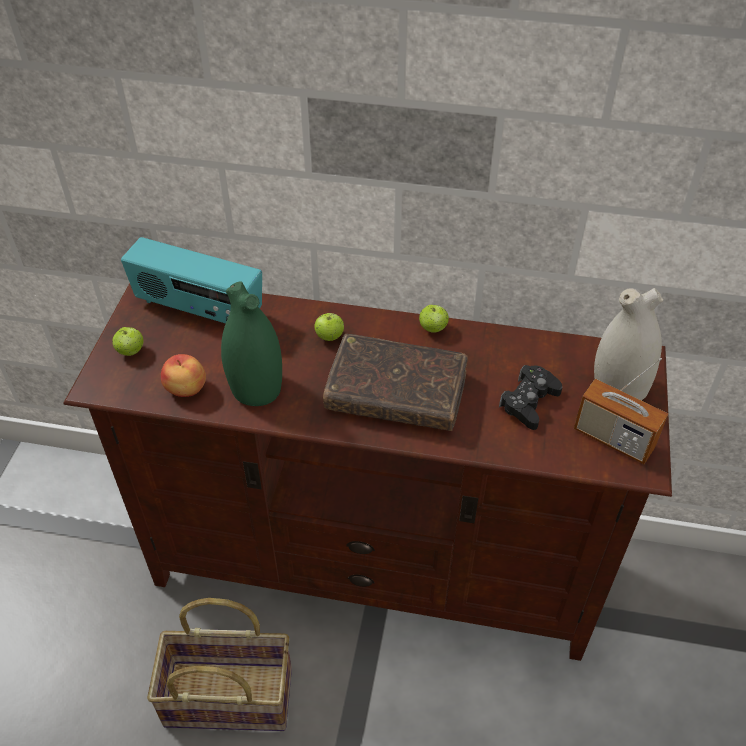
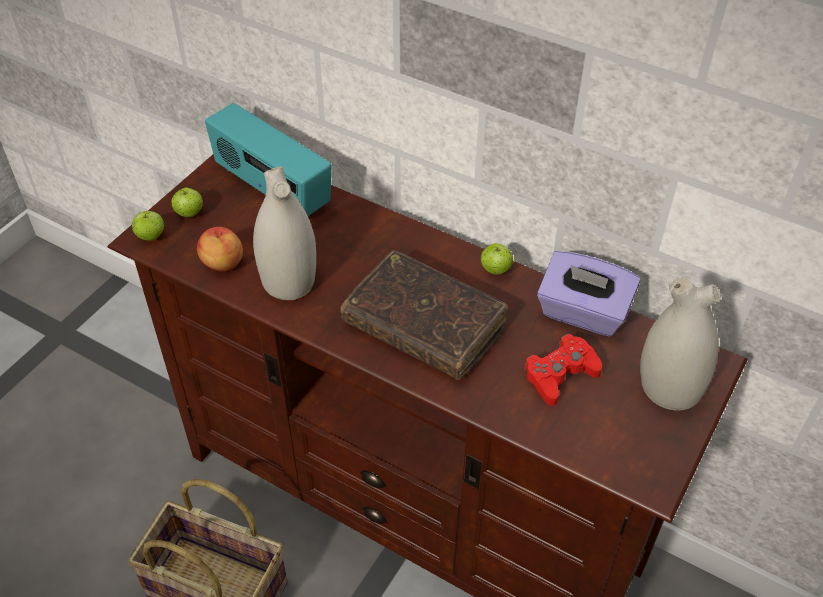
camera: 20 degrees right, 0 degrees up
green vase [221,281,282,406] -> white vase [253,167,316,300]
apple [315,313,344,341] -> apple moved to [132,211,164,241]
black game controller [499,365,562,430] -> red game controller [524,334,602,406]
radio [574,358,668,464] -> none
none -> purple tissue box [537,251,640,337]

